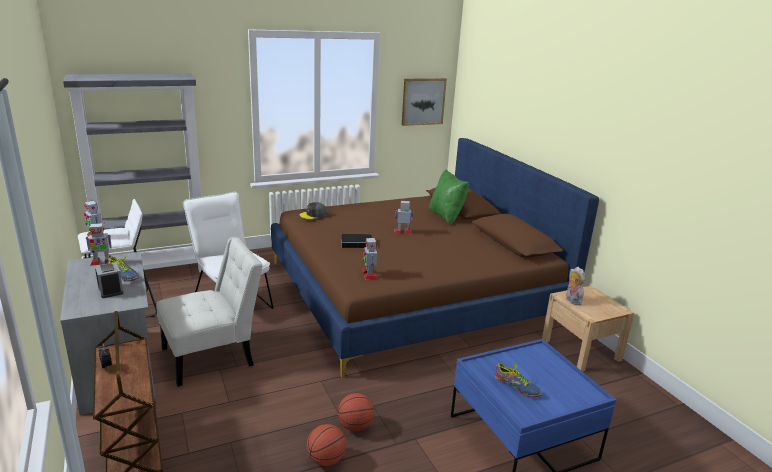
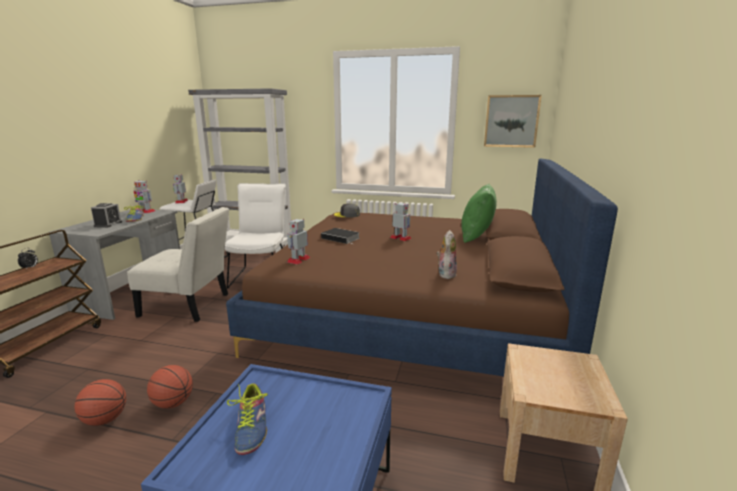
camera: 40 degrees right, 5 degrees down
plush toy [566,267,585,305] -> plush toy moved to [437,230,457,279]

